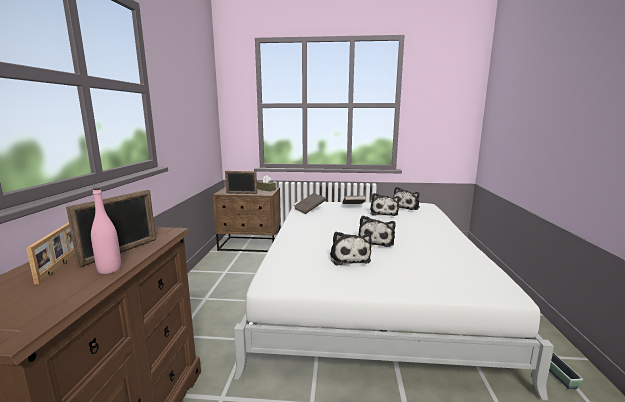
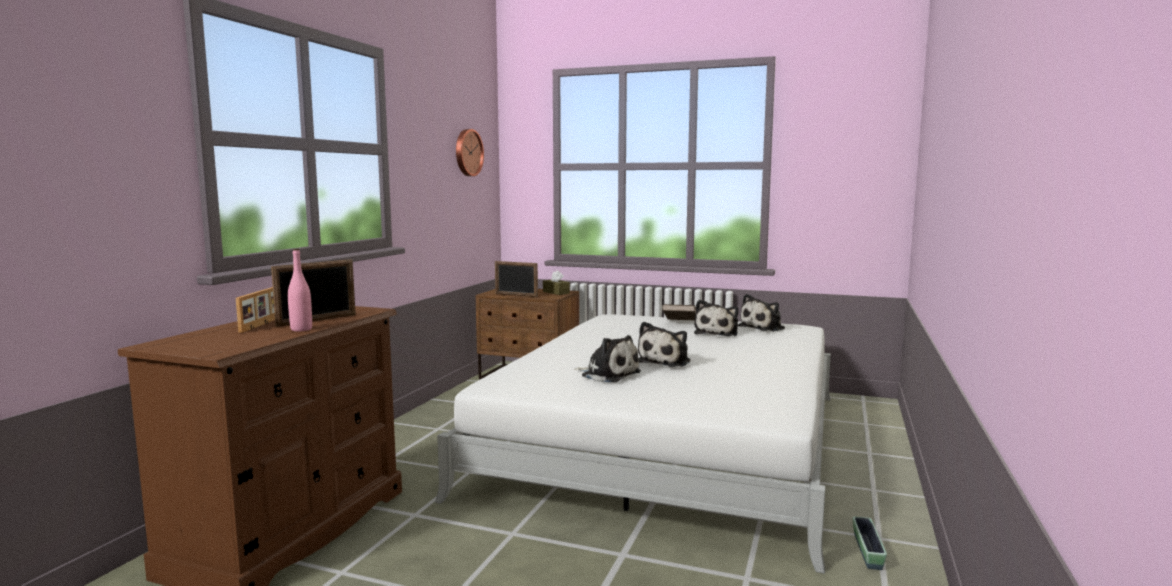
camera: 15 degrees right, 5 degrees down
brown book [294,193,326,214] -> none
plush toy [330,232,372,265] -> plush toy turned 60 degrees counterclockwise [574,335,641,383]
none -> wall clock [456,129,484,176]

